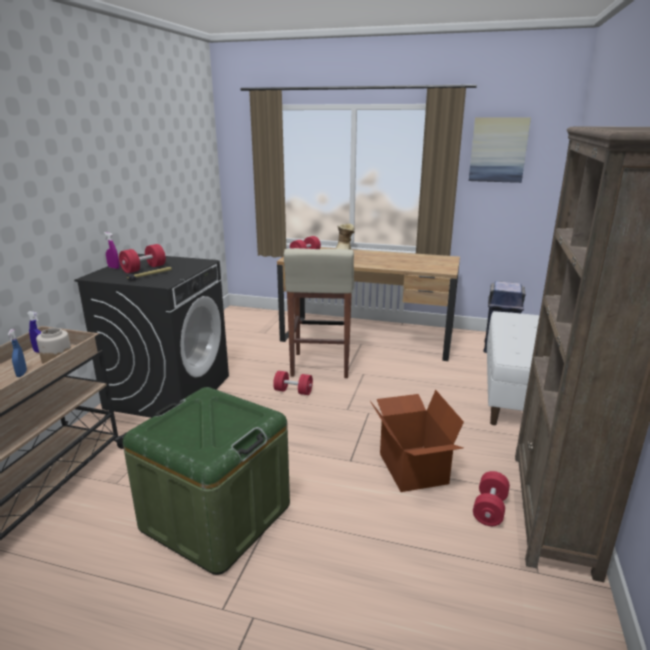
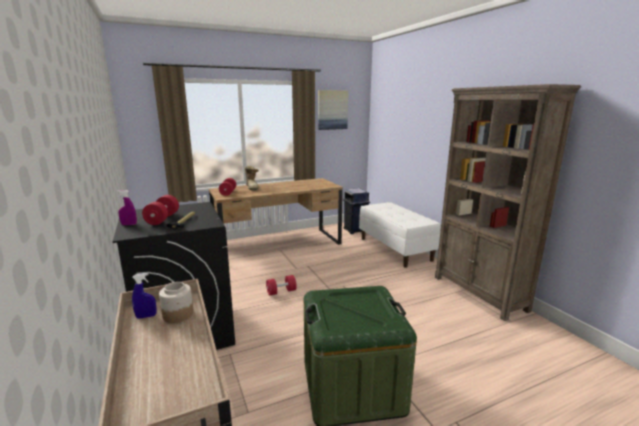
camera: 40 degrees left, 5 degrees down
blue spray bottle [8,329,27,377] -> none
beige stool [284,248,354,378] -> none
cardboard box [370,390,464,492] -> none
red dumbbell [473,471,510,526] -> none

